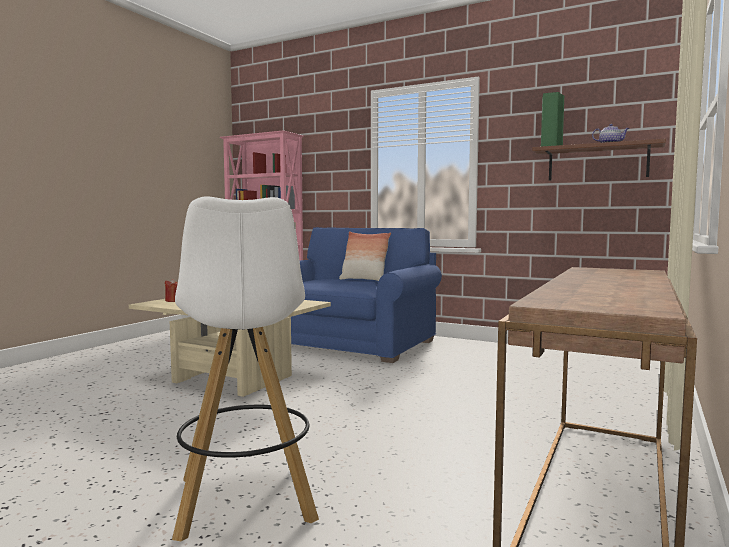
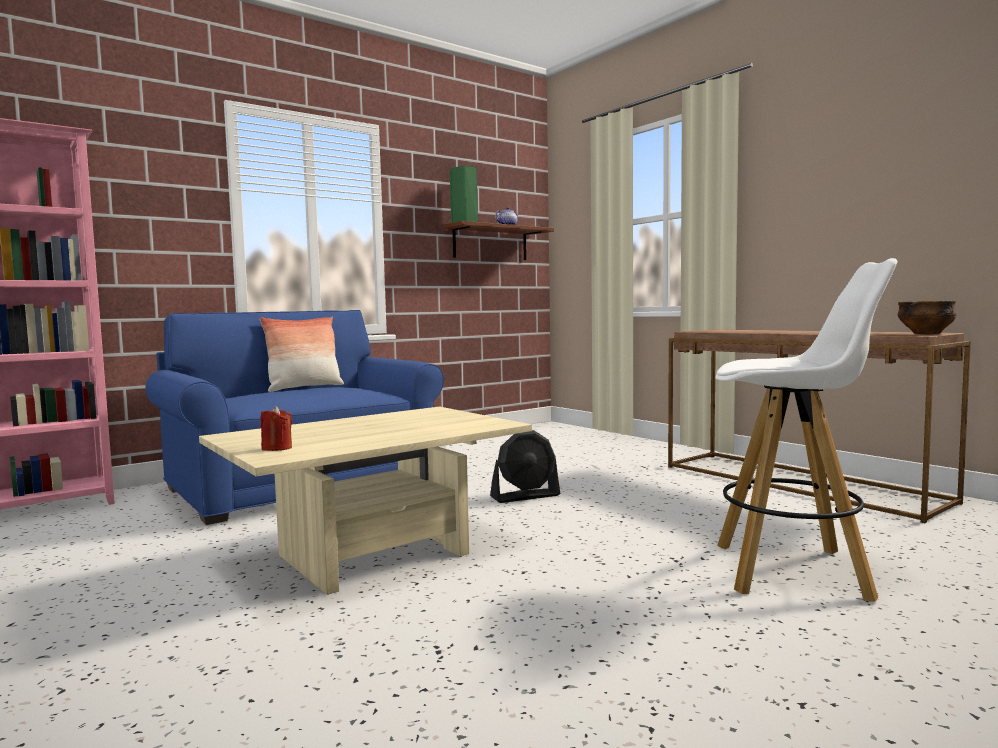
camera: 65 degrees left, 0 degrees up
none -> black fan [490,430,560,503]
none -> bowl [898,301,956,334]

